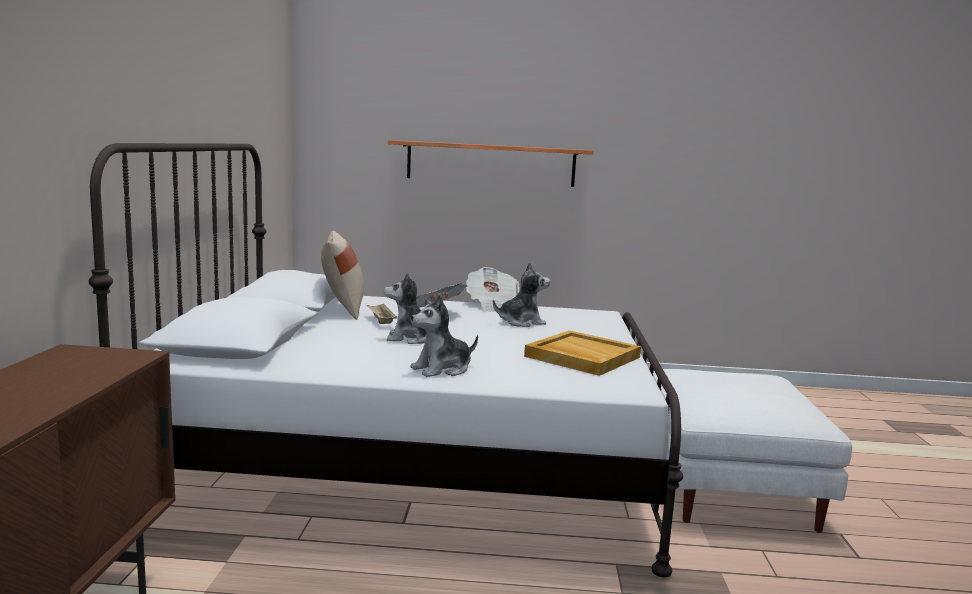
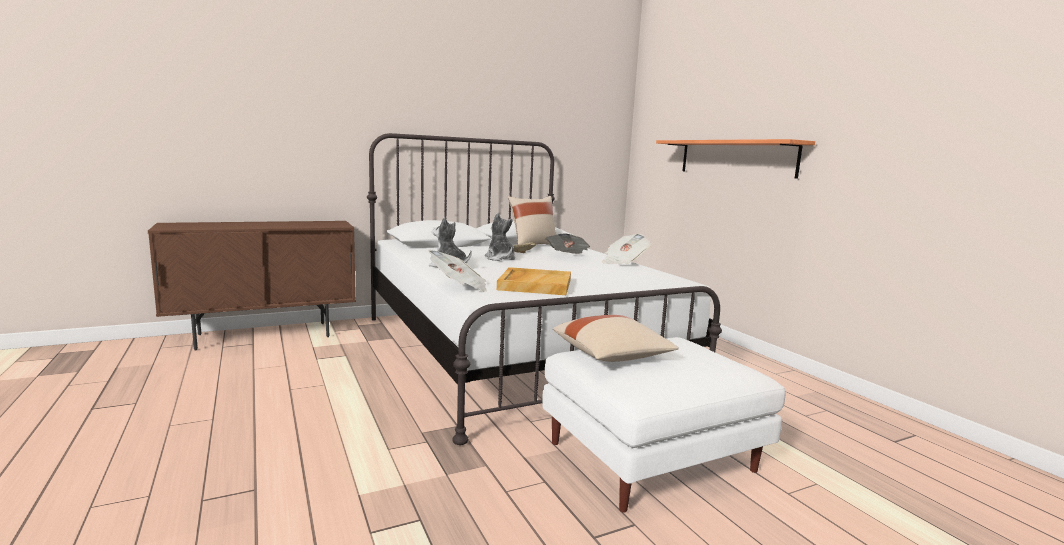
camera: 60 degrees right, 0 degrees up
plush toy [493,262,550,327] -> none
none -> newspaper [428,250,487,292]
none -> beige pillow [553,315,679,362]

